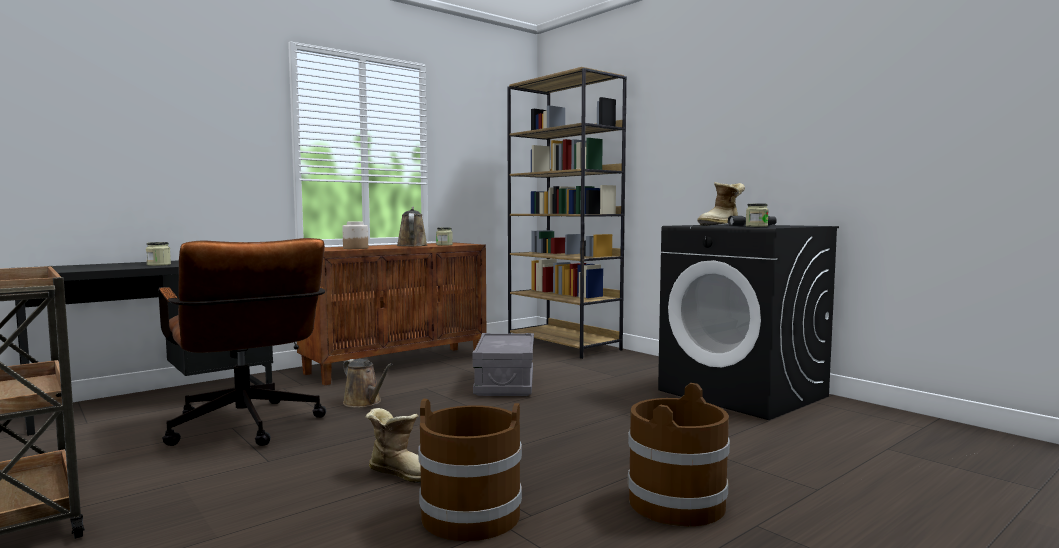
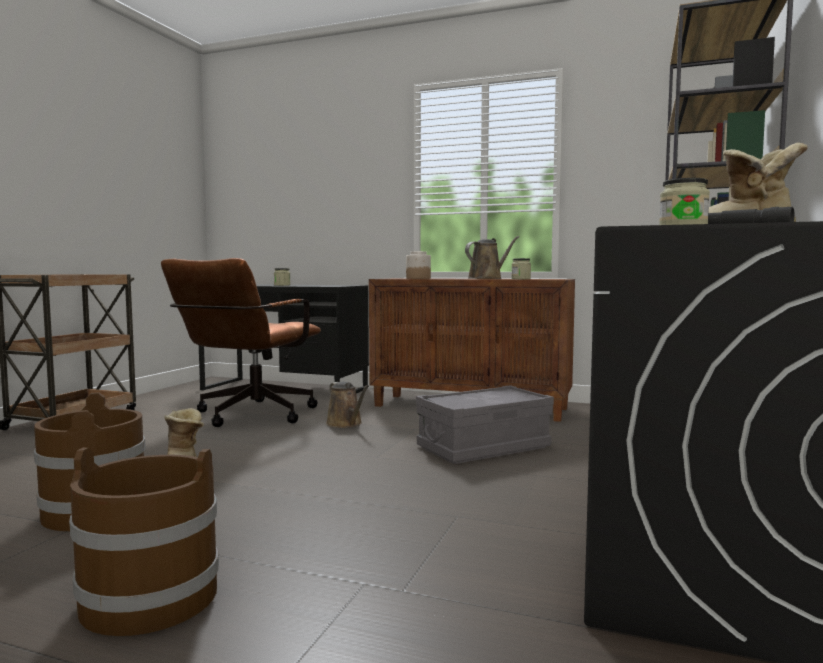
camera: 60 degrees right, 0 degrees up
brown watering can [343,359,393,408] -> brown watering can turned 45 degrees counterclockwise [326,381,369,428]

